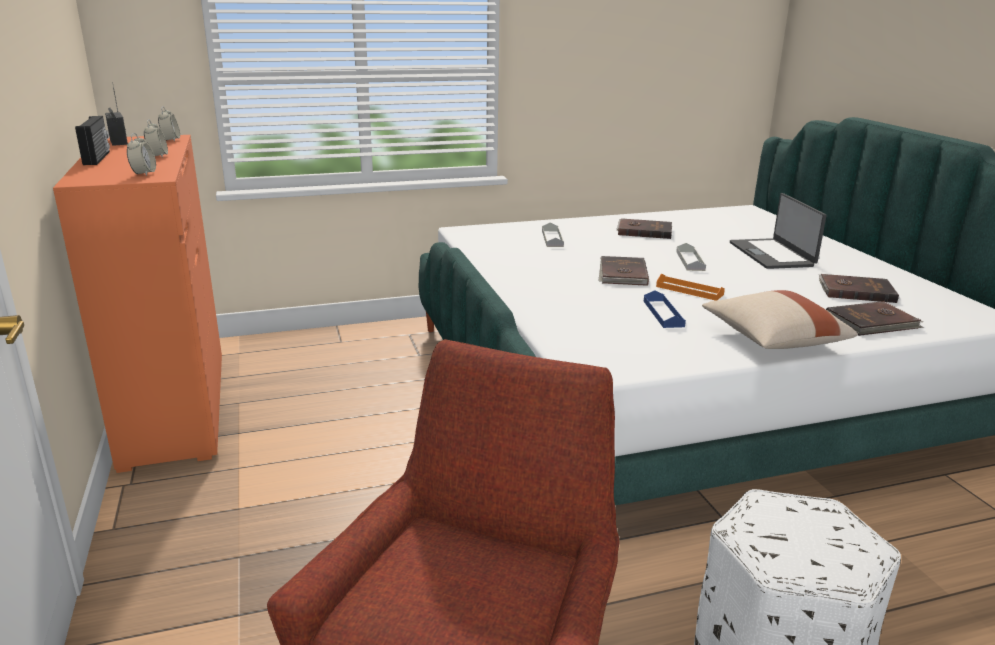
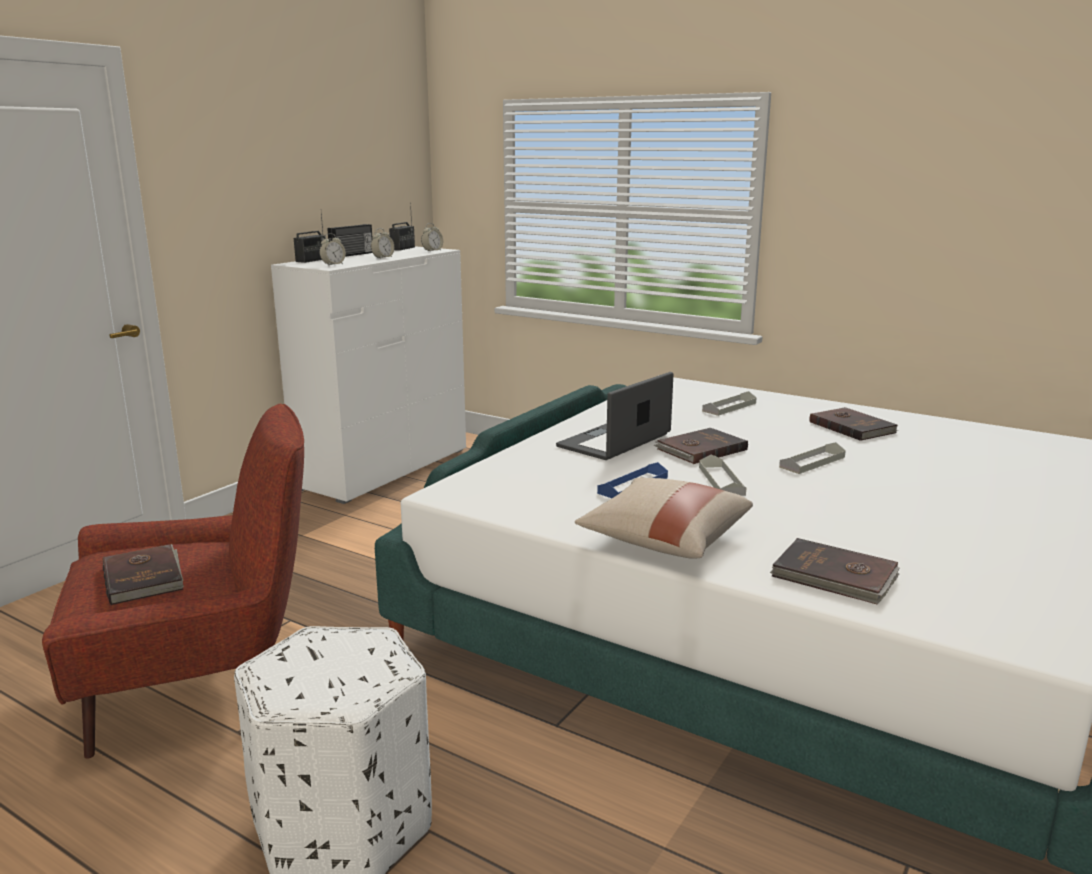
camera: 50 degrees right, 5 degrees down
orange dresser [53,135,222,473] -> white dresser [271,246,466,504]
orange tray [656,274,725,301] -> grey tray [699,454,746,496]
laptop [730,193,827,269] -> laptop moved to [556,372,673,460]
brown book [819,274,899,303] -> brown book moved to [103,544,184,605]
none -> radio [294,213,326,263]

